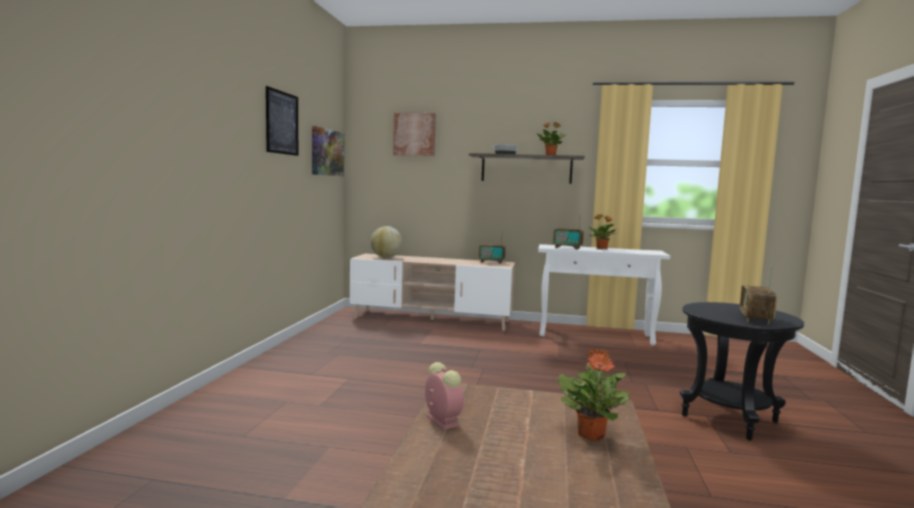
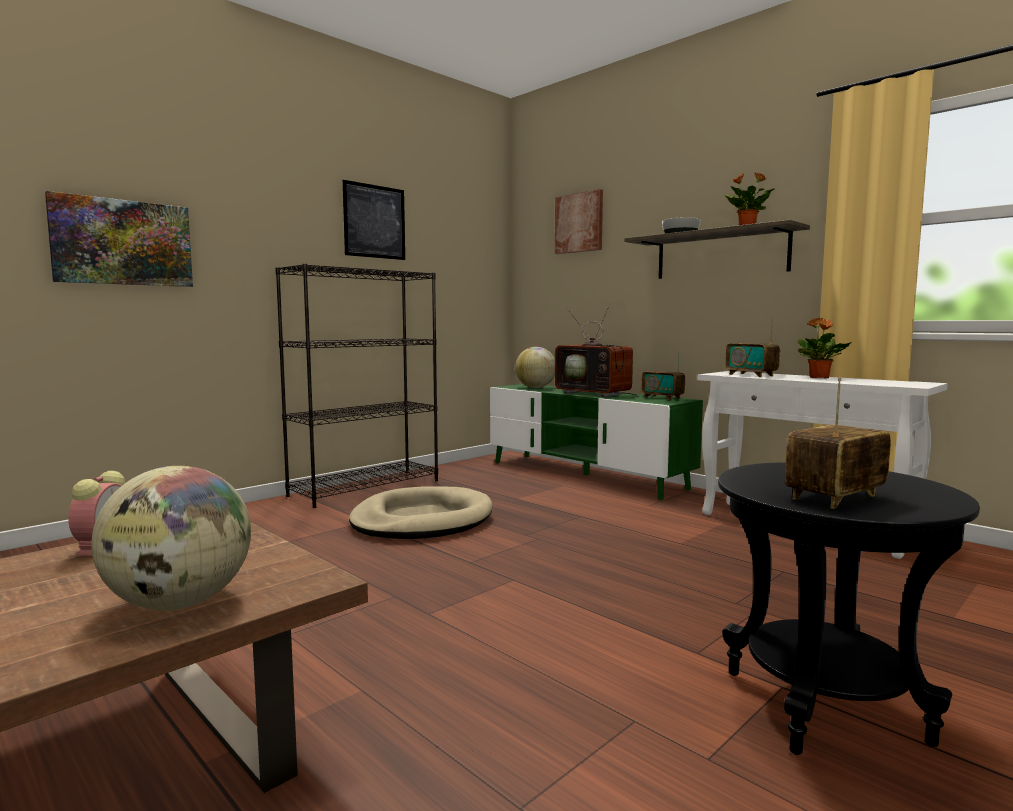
camera: 35 degrees right, 0 degrees up
picture [312,126,344,176] -> picture moved to [45,191,193,287]
beige tv stand [350,254,515,331] -> green tv stand [490,384,703,500]
potted plant [558,349,630,441] -> globe [91,466,251,610]
none -> black bookcase [275,264,438,508]
none -> beige dog bed [349,486,493,539]
none -> television [555,303,637,397]

